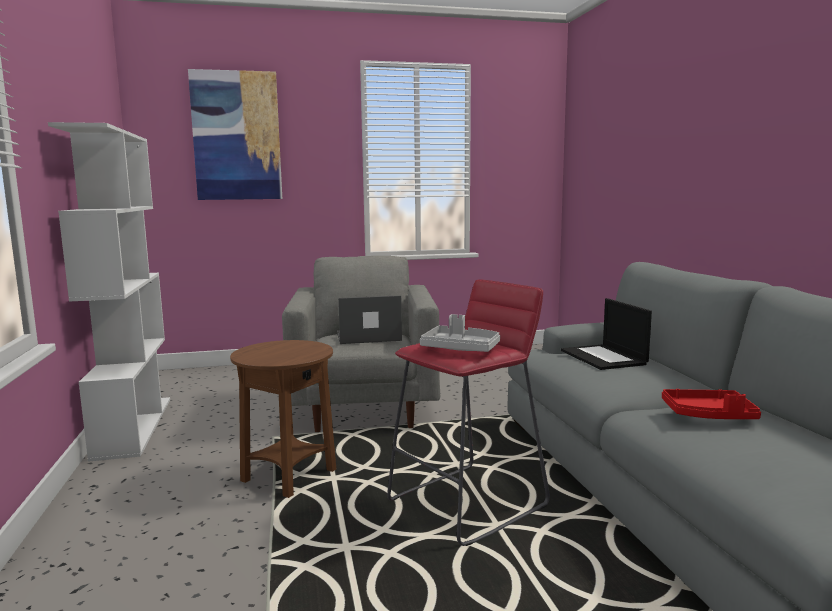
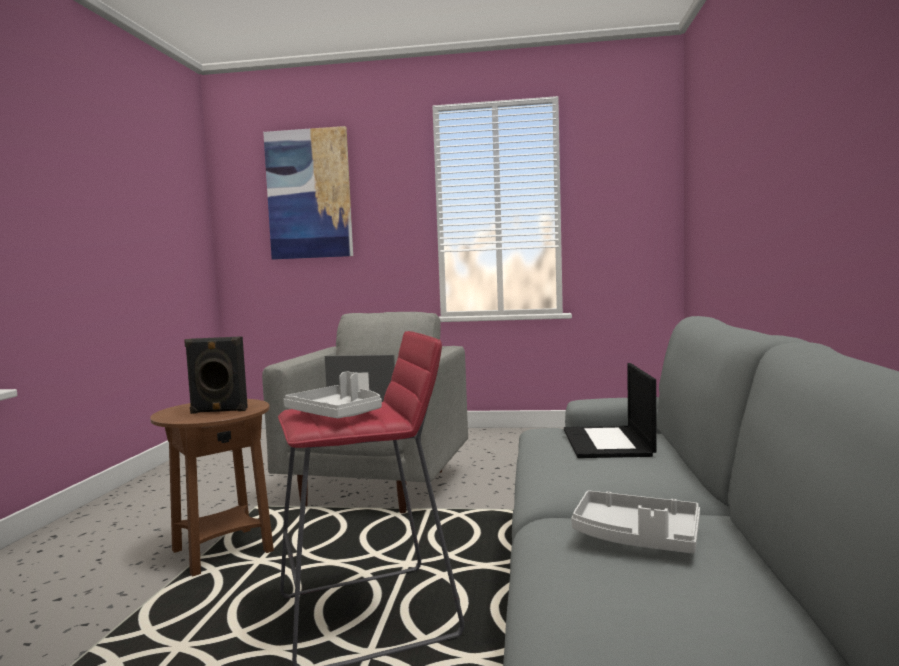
camera: 20 degrees right, 5 degrees down
white bookcase [48,122,170,462] -> none
red tray [662,389,761,419] -> grey tray [571,491,700,554]
none -> black speaker [184,336,248,414]

